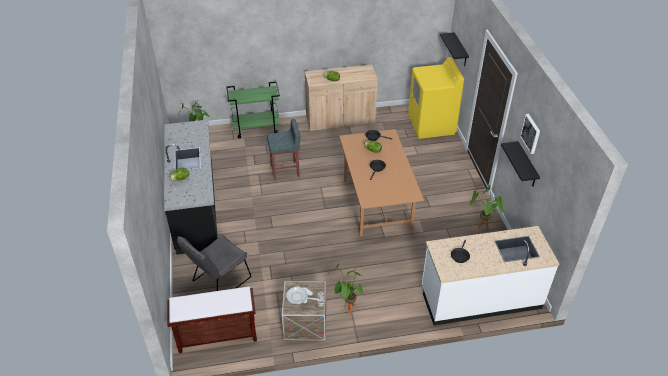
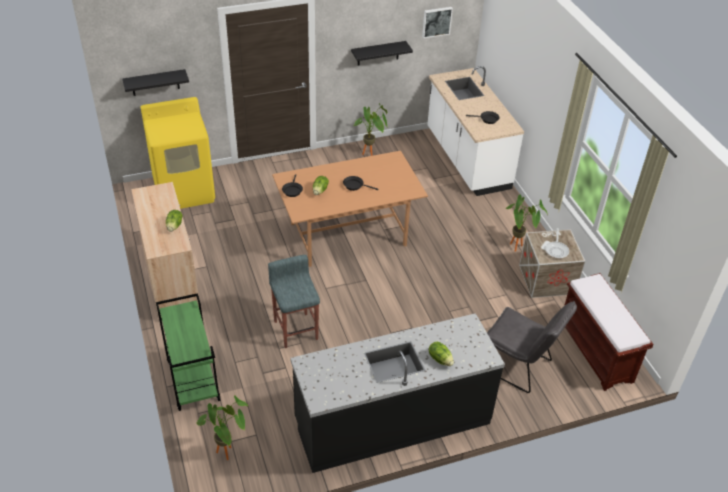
camera: 100 degrees left, 0 degrees up
picture [520,114,540,154] -> picture moved to [422,7,453,38]

